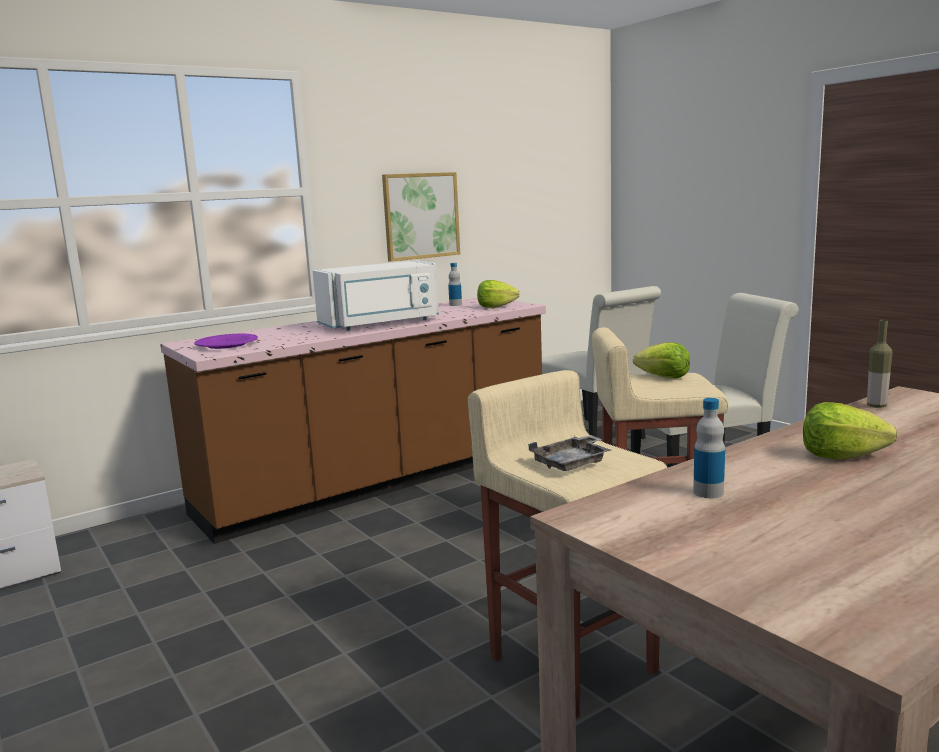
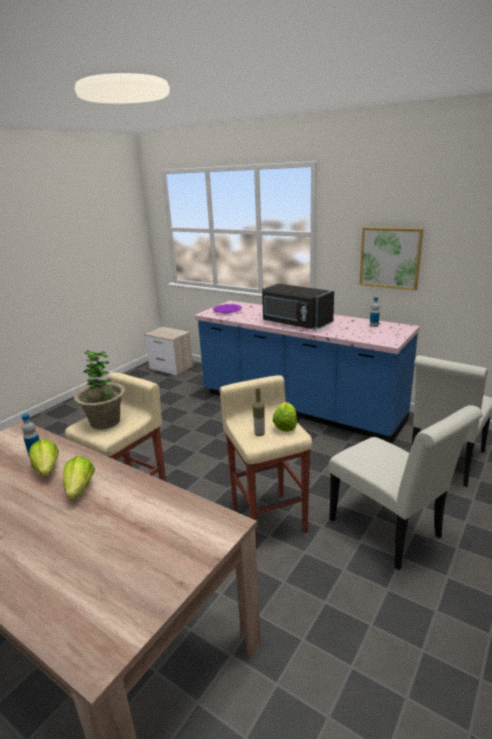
camera: 70 degrees right, 10 degrees up
brown counter [160,298,546,544] -> blue counter [194,301,420,443]
white microwave [313,261,439,330] -> black microwave [262,284,334,330]
lettuce [477,280,520,308] -> lettuce moved to [29,439,59,477]
grey tray [528,435,611,471] -> potted plant [74,350,126,430]
bottle [867,320,892,408] -> bottle moved to [253,389,265,436]

